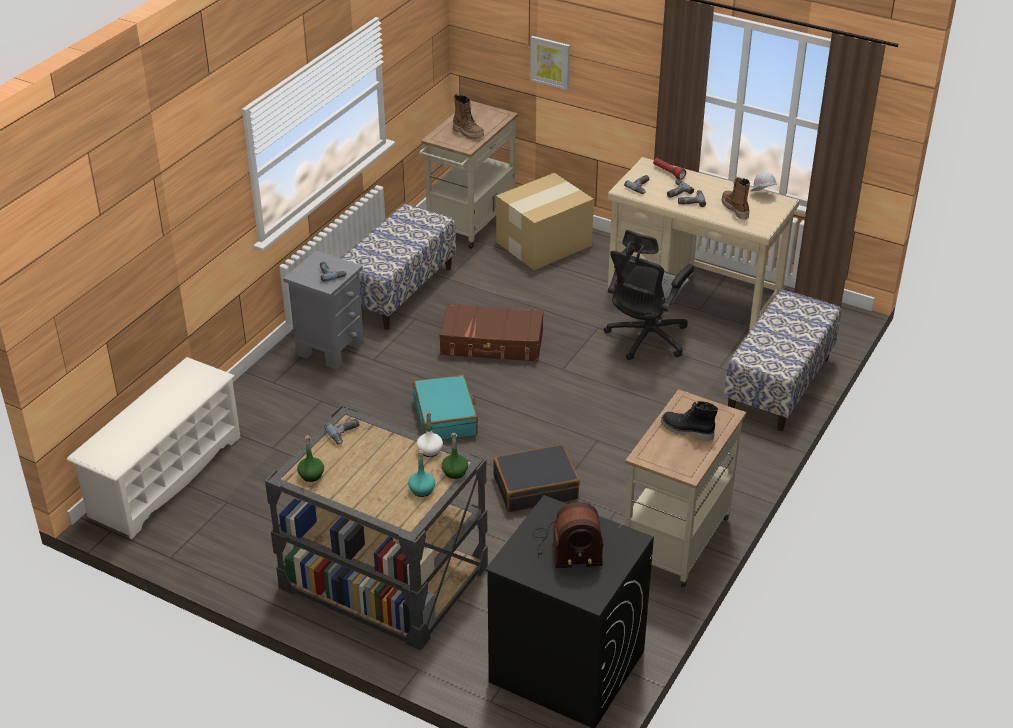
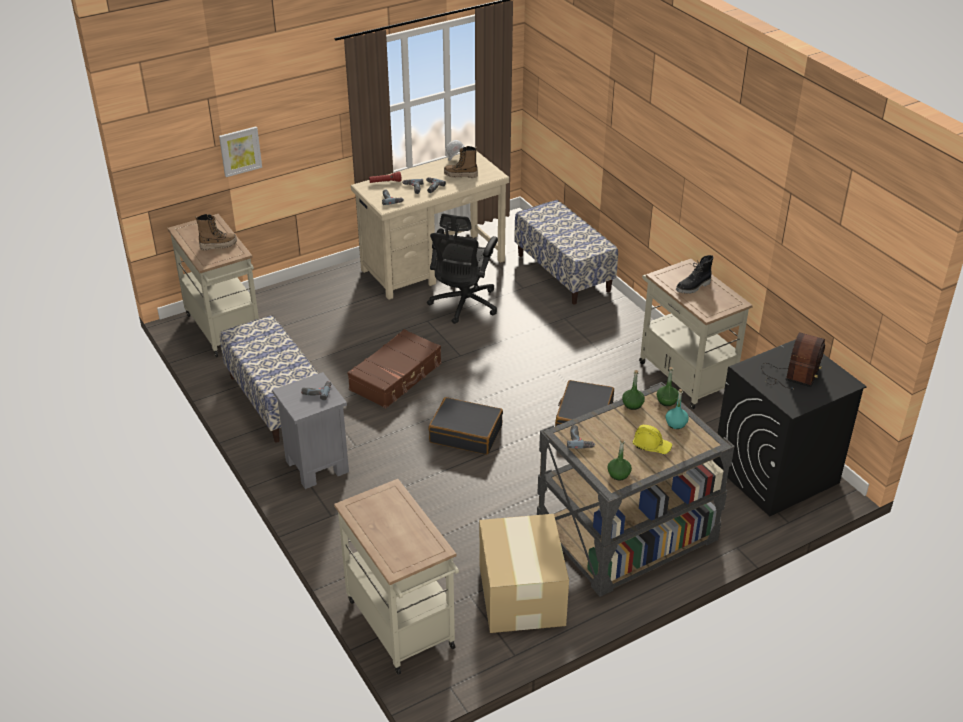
camera: 60 degrees left, 0 degrees up
white shoe rack [67,357,241,540] -> beige cart [334,479,459,675]
turquoise suitcase [413,375,478,440] -> black suitcase [429,397,503,455]
white bottle [417,411,443,457] -> green bottle [622,370,645,410]
cardboard box [496,173,594,270] -> cardboard box moved to [479,514,569,633]
office chair [604,230,694,360] -> office chair turned 45 degrees clockwise [427,213,498,324]
none -> yellow hard hat [633,425,672,454]

